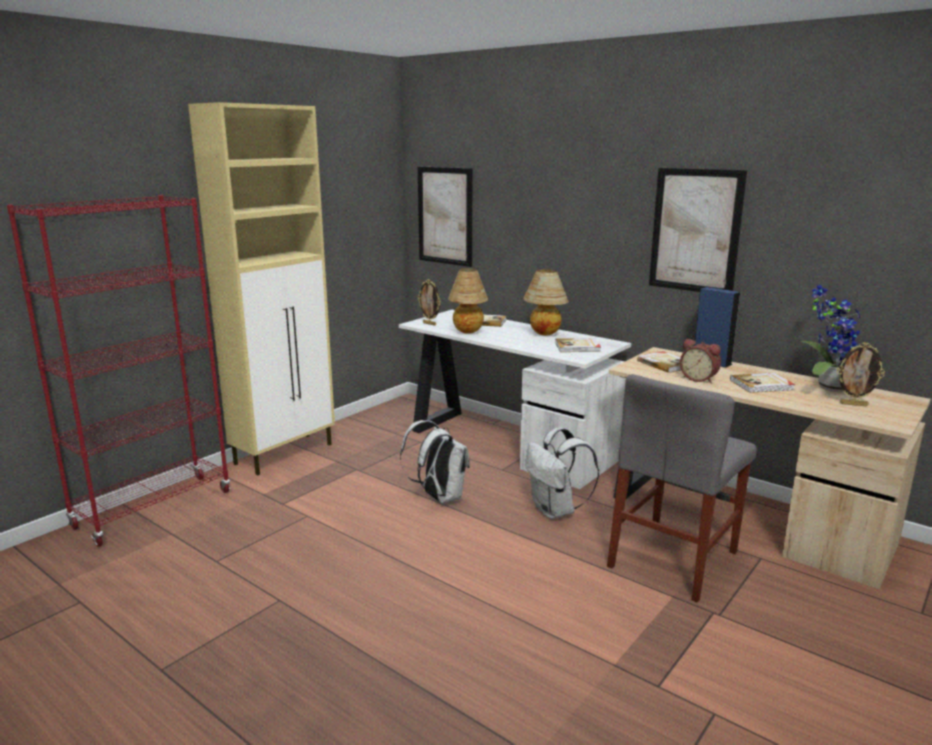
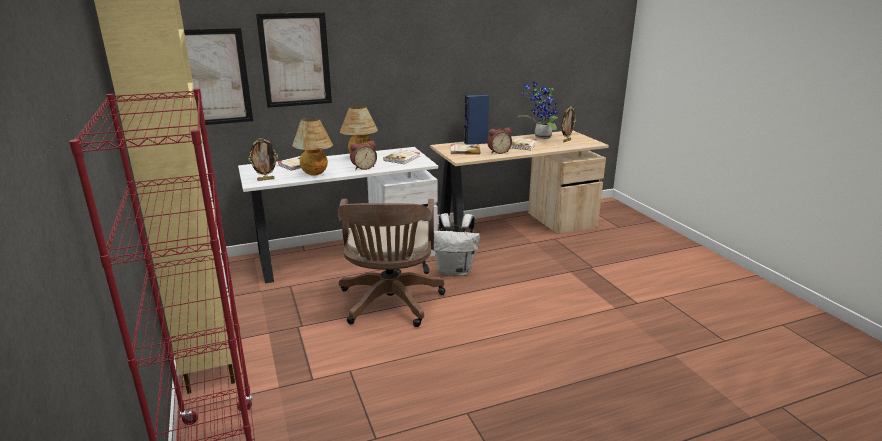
camera: 60 degrees left, 5 degrees up
white backpack [400,420,470,503] -> brown office chair [338,199,446,327]
grey chair [607,374,757,603] -> none
picture [649,168,747,292] -> picture moved to [256,12,332,108]
none -> alarm clock [350,141,377,170]

